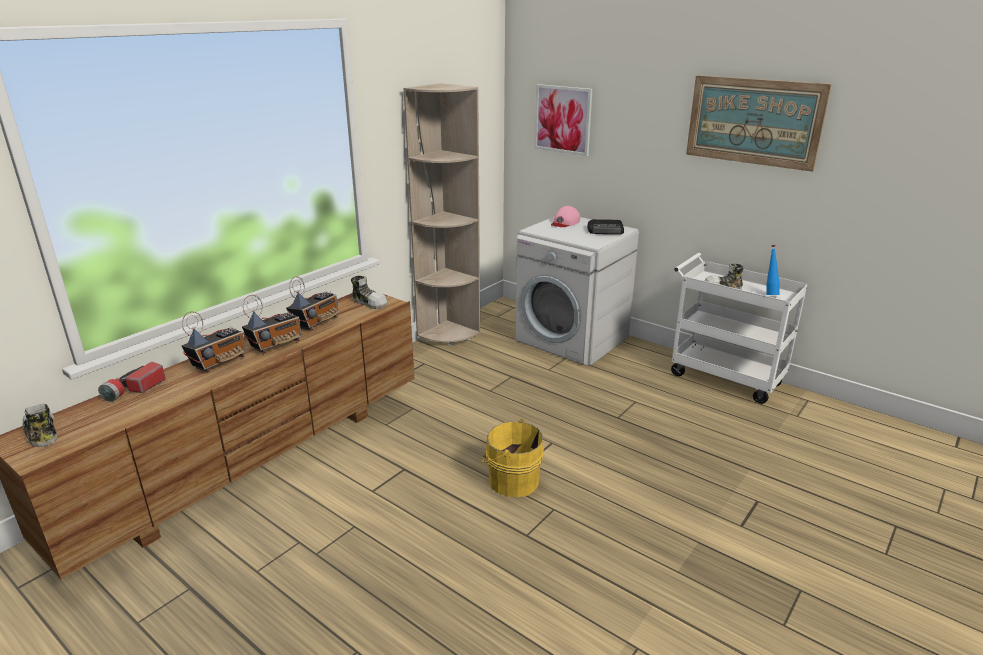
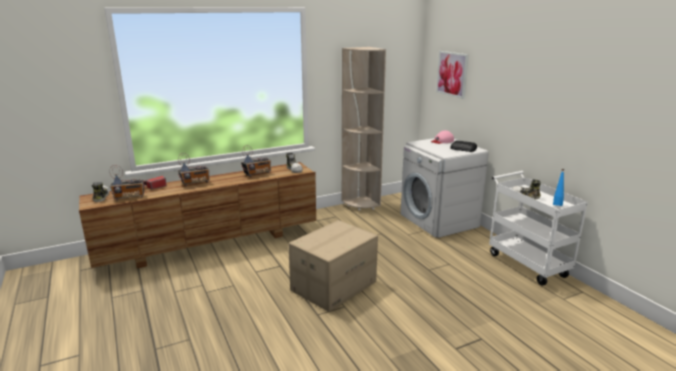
camera: 25 degrees right, 5 degrees down
radio [242,295,301,353] -> radio moved to [109,165,145,201]
yellow bucket [482,419,544,497] -> cardboard box [289,220,378,312]
picture [686,75,832,172] -> none

